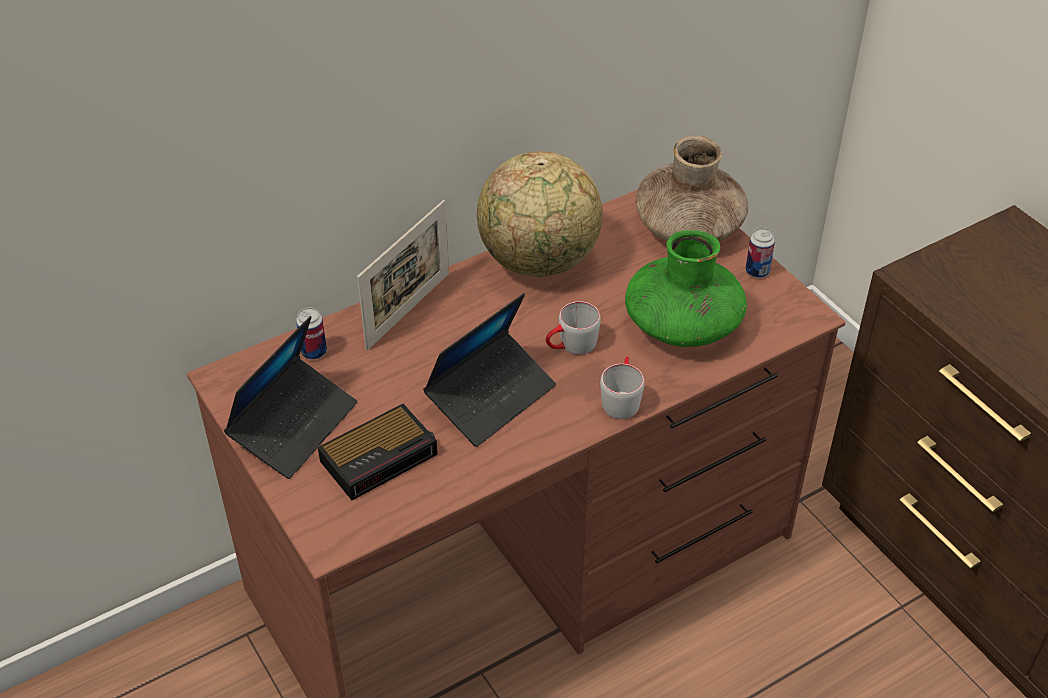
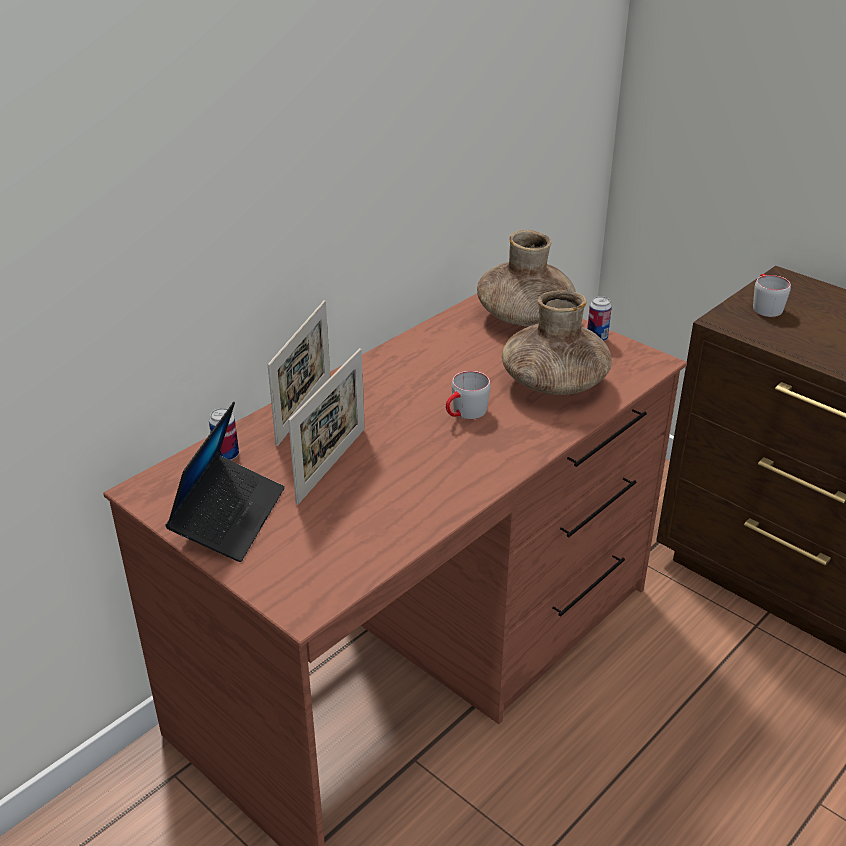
camera: 15 degrees left, 10 degrees down
alarm clock [318,404,438,500] -> none
laptop [423,293,556,447] -> none
globe [477,151,603,277] -> none
grey mug [600,356,645,419] -> grey mug moved to [753,274,791,317]
green vase [625,230,747,347] -> brown vase [502,291,612,395]
none -> picture frame [288,348,365,505]

